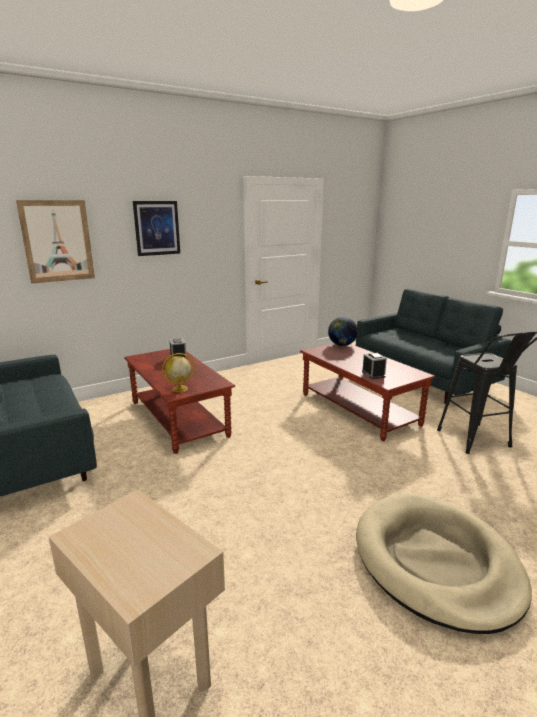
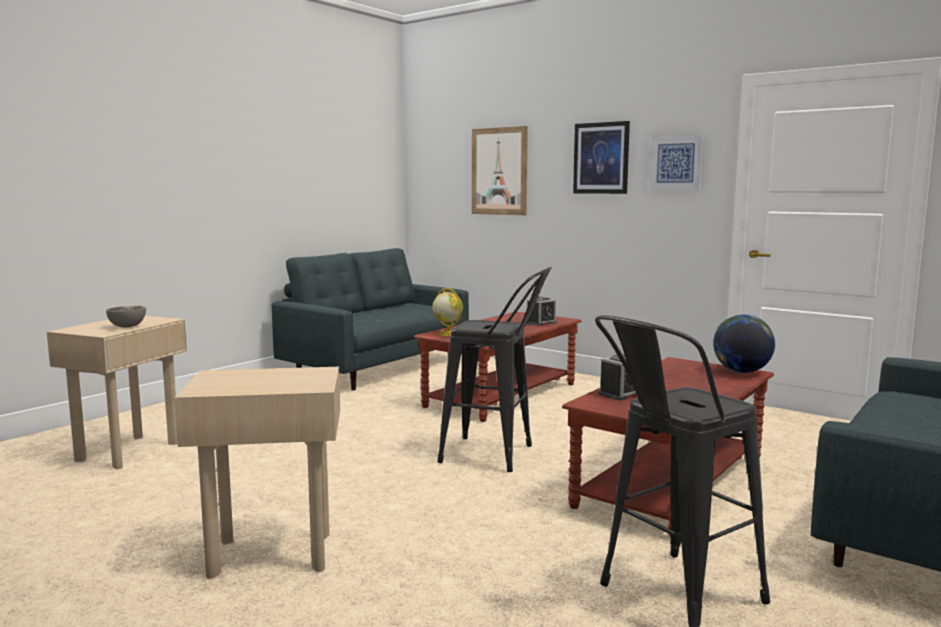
camera: 70 degrees right, 10 degrees down
beige dog bed [356,494,532,634] -> beige side table [174,367,340,579]
none -> grey bowl [106,306,146,328]
none -> black stool [437,267,552,472]
none -> picture [649,135,703,189]

